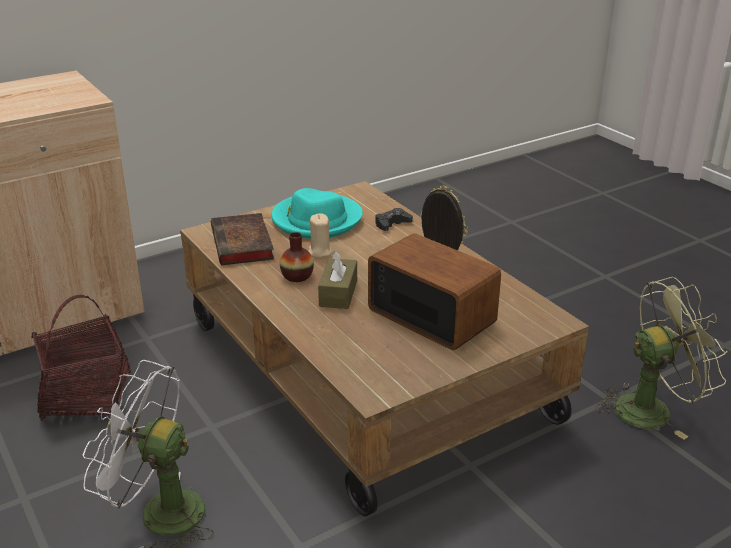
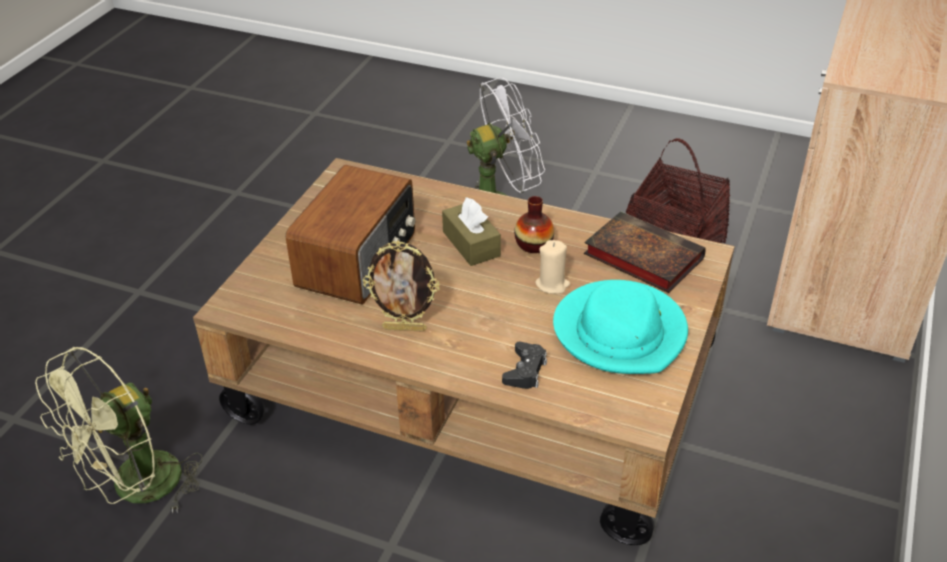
camera: 145 degrees right, 10 degrees up
radio [368,233,501,350] -> radio turned 75 degrees counterclockwise [286,165,416,305]

